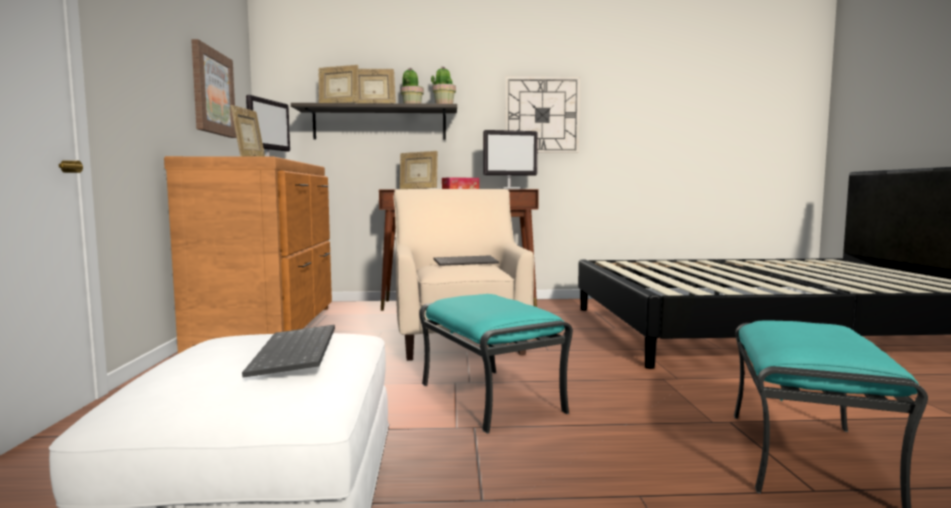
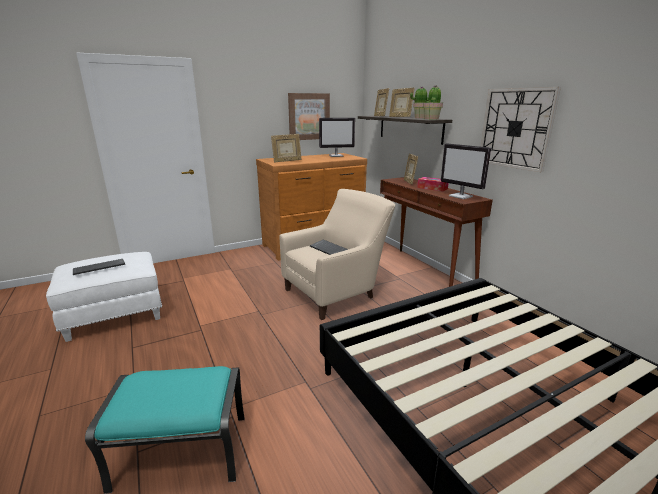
camera: 65 degrees right, 15 degrees up
turquoise ottoman [419,294,573,434] -> none

